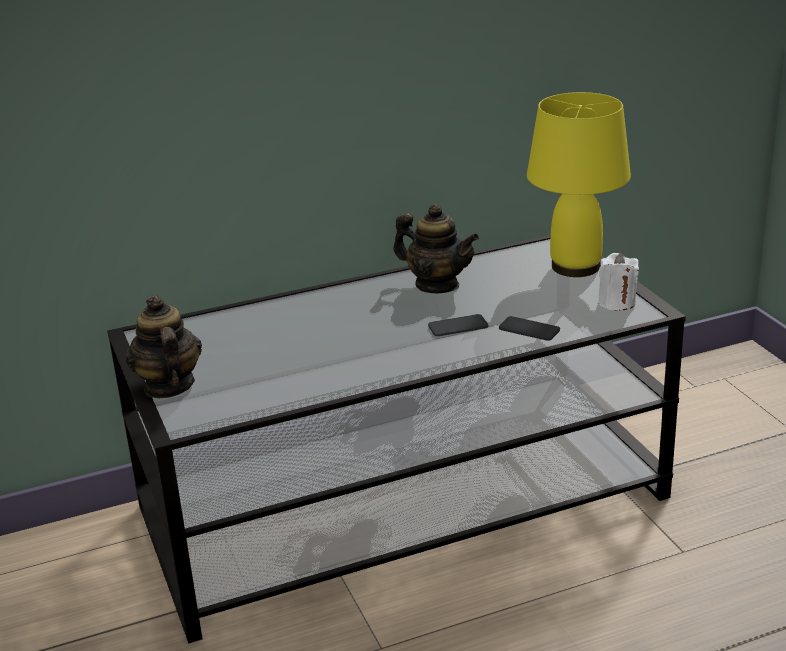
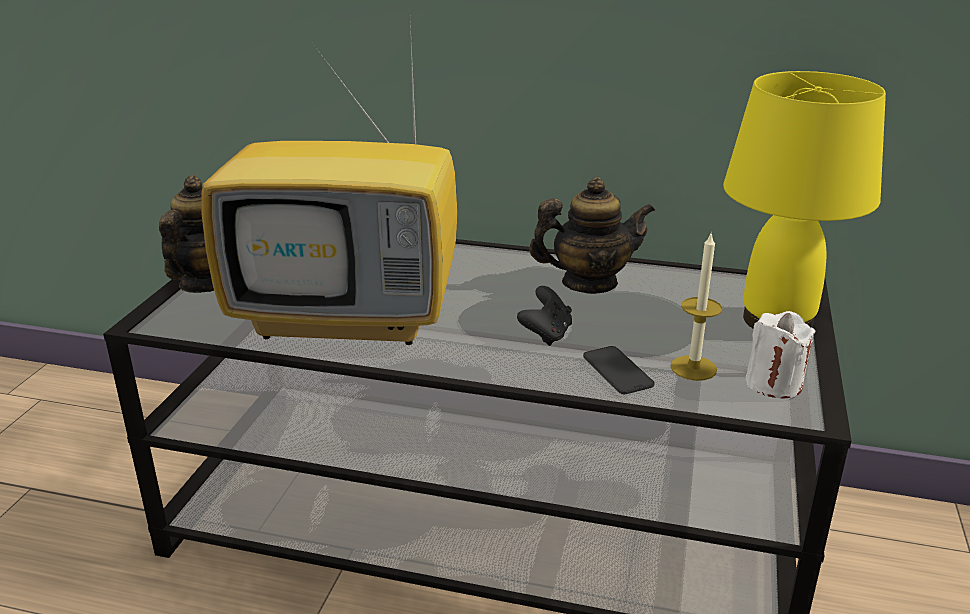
camera: 35 degrees right, 0 degrees up
teapot [393,204,479,293] -> teapot turned 75 degrees counterclockwise [529,177,655,294]
phone [428,314,488,336] -> black game controller [517,286,572,346]
none -> television [201,23,457,345]
none -> candle [671,231,722,381]

